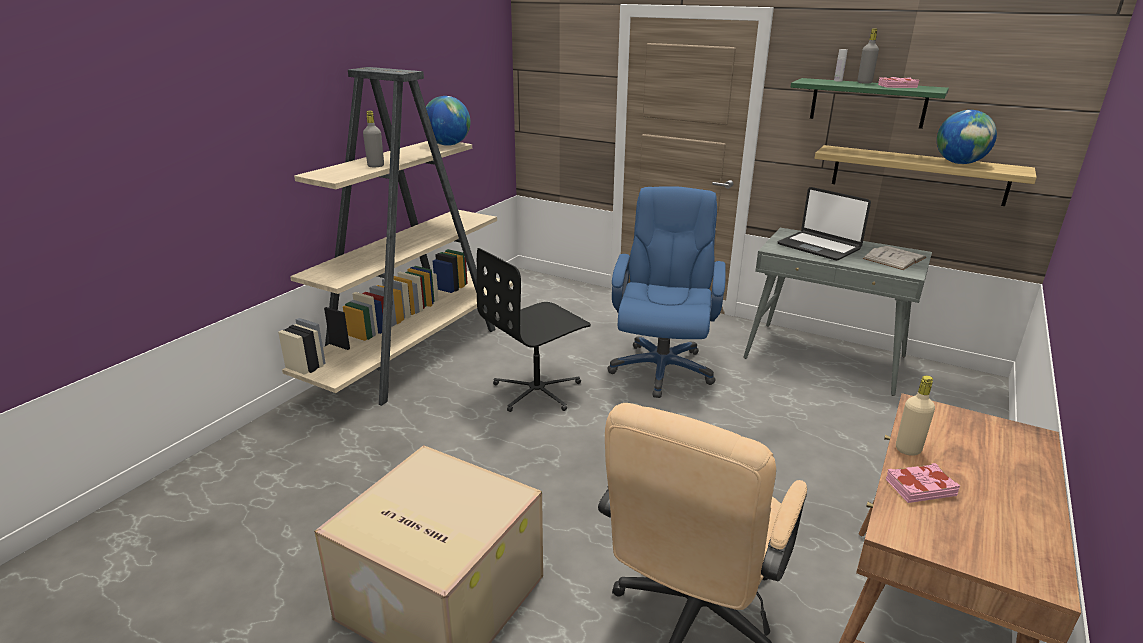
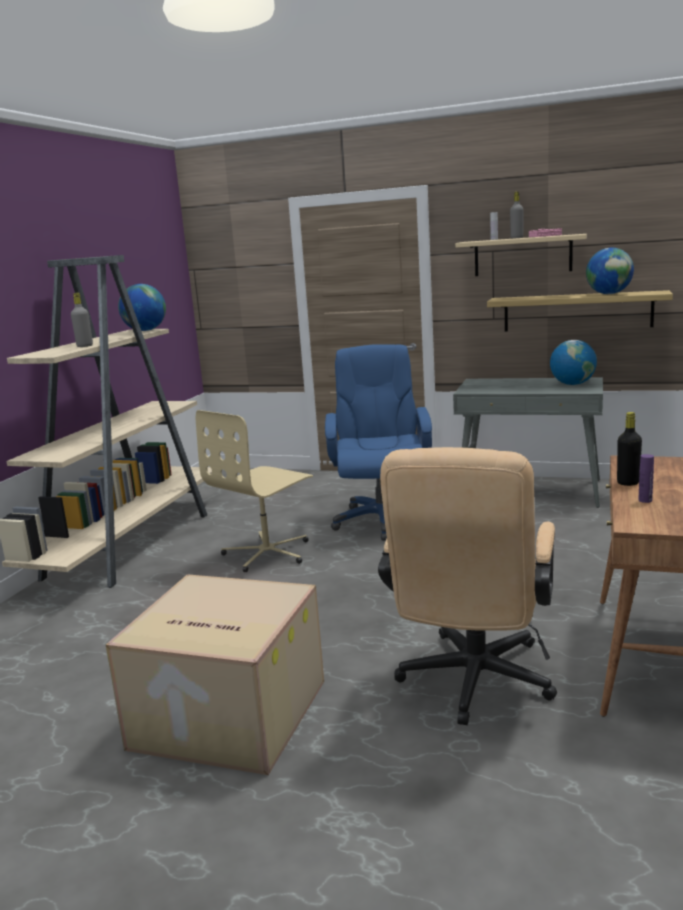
camera: 10 degrees left, 10 degrees down
black office chair [477,248,591,412] -> beige office chair [196,410,313,572]
laptop [778,187,871,261] -> none
green shelf [791,78,949,129] -> beige shelf [455,234,587,276]
white book [863,246,926,270] -> globe [550,340,597,385]
pink book [886,463,960,503] -> purple bottle [638,454,654,503]
beige bottle [896,375,935,456] -> black bottle [617,412,642,486]

